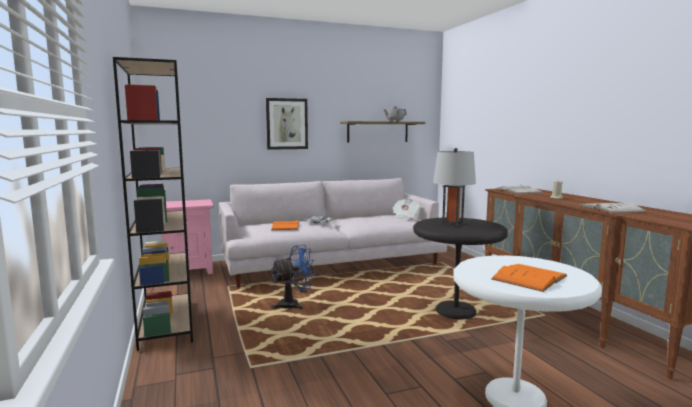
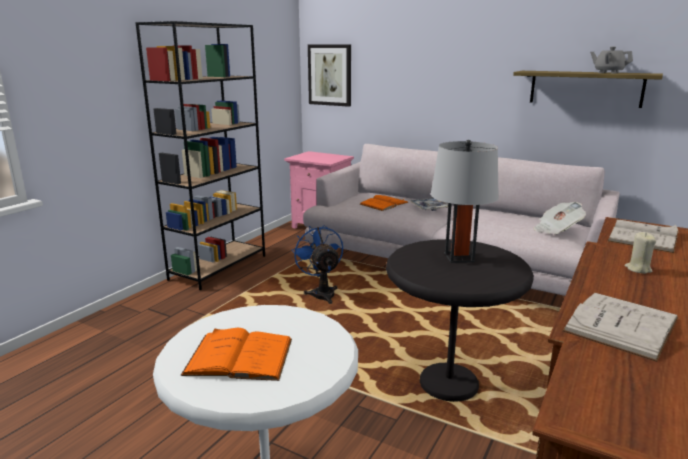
camera: 50 degrees right, 10 degrees up
picture [266,98,308,150] -> picture moved to [308,44,351,107]
blue fan [271,245,316,309] -> blue fan turned 135 degrees counterclockwise [292,225,343,304]

